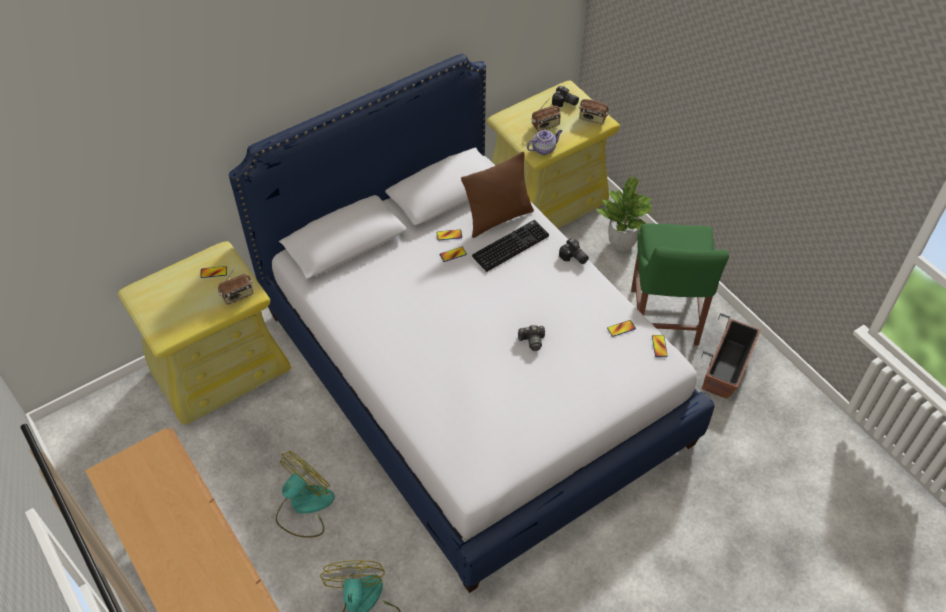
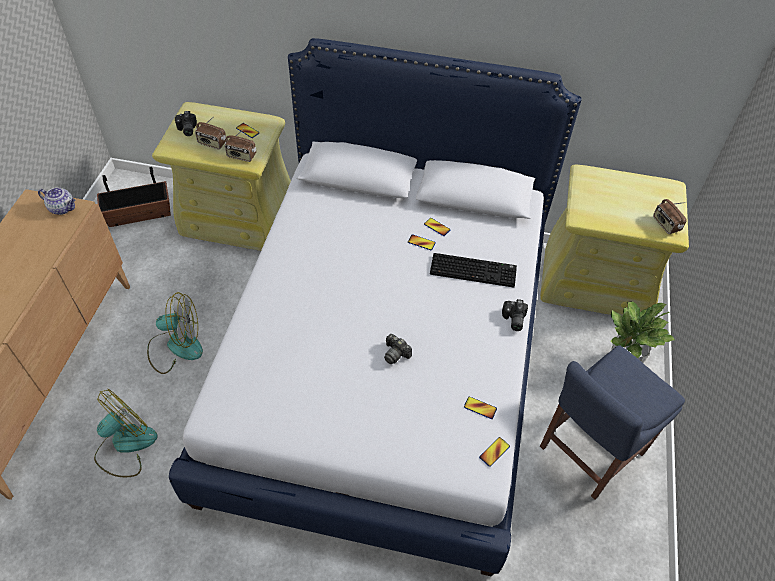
camera: 45 degrees right, 0 degrees up
brown pillow [461,151,534,238] -> none
teapot [527,130,562,155] -> teapot moved to [38,187,76,215]
radio [531,98,561,132] -> radio moved to [195,116,226,149]
camera [552,86,579,107] -> camera moved to [175,111,197,136]
green chair [631,224,729,346] -> blue chair [540,345,685,500]
planter [701,313,761,399] -> planter moved to [97,167,171,227]

